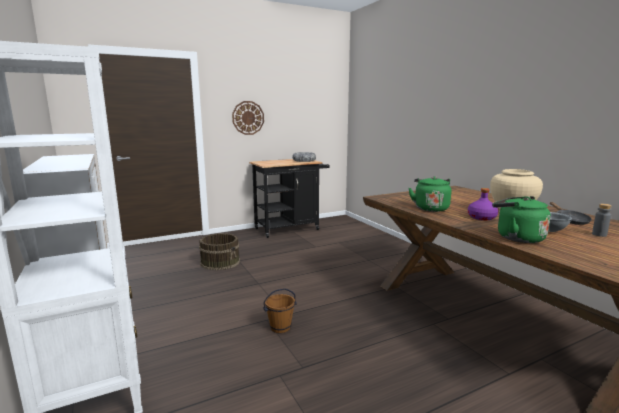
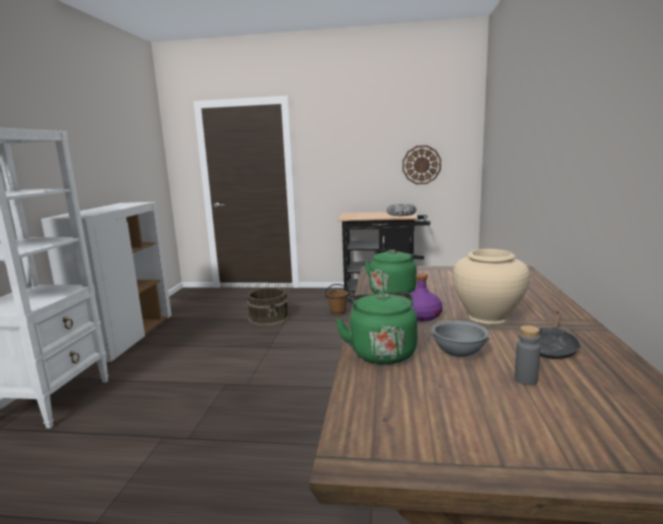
camera: 35 degrees right, 0 degrees up
wall clock [232,101,264,135] -> wall clock moved to [403,145,441,184]
brown bucket [263,288,297,333] -> brown bucket moved to [325,284,350,316]

